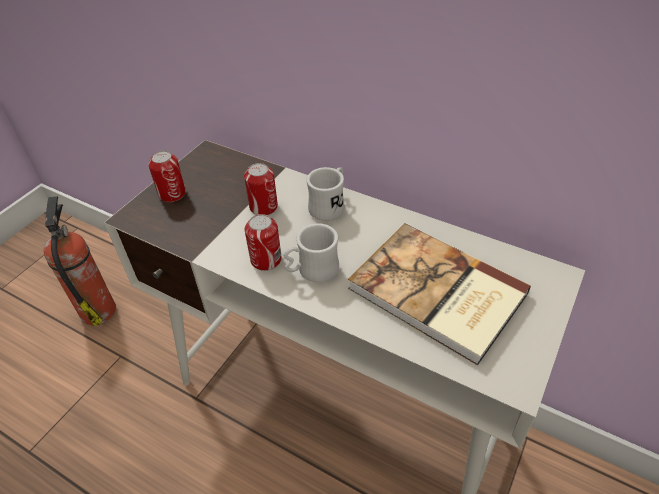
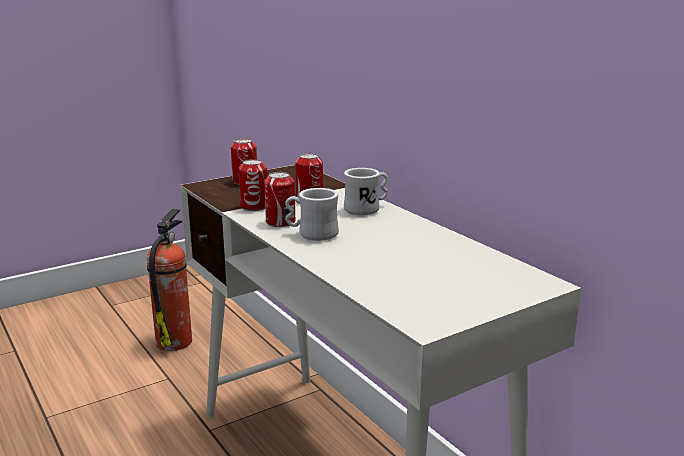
camera: 25 degrees right, 25 degrees down
book [348,223,531,365] -> none
none -> can [239,159,267,211]

